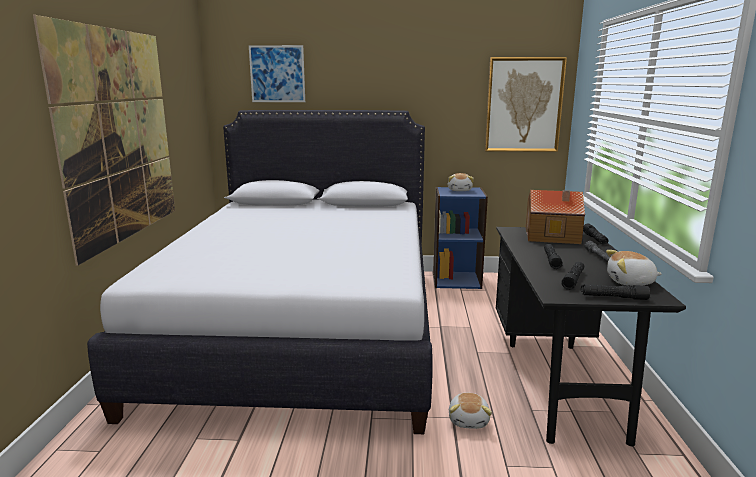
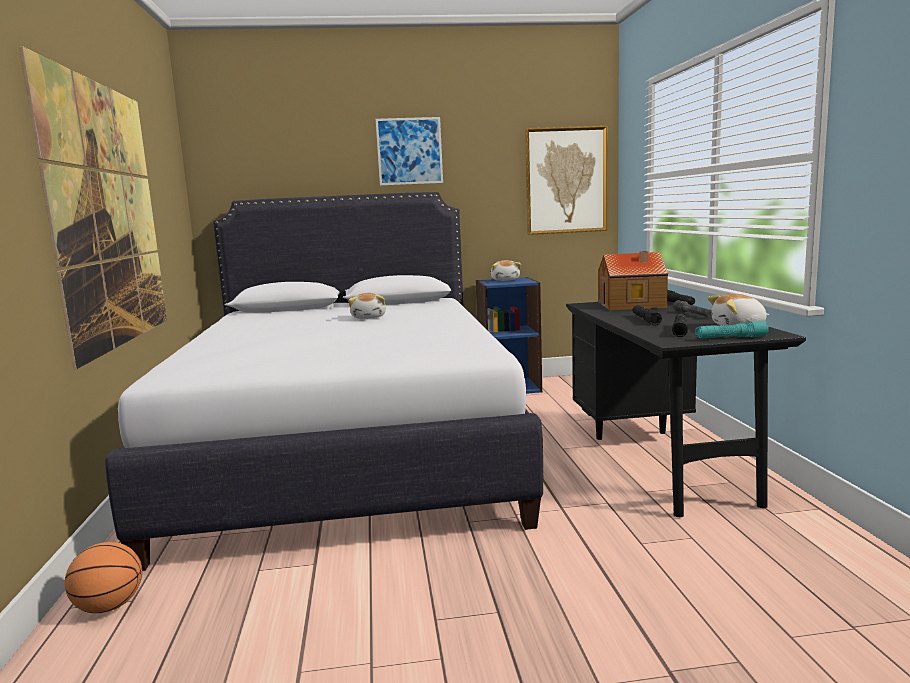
camera: 10 degrees left, 5 degrees down
picture [249,45,305,102] -> picture moved to [376,117,443,186]
plush toy [449,393,492,429] -> plush toy moved to [348,293,386,319]
black flashlight [581,284,650,300] -> turquoise flashlight [695,321,769,338]
none -> basketball [64,542,142,613]

